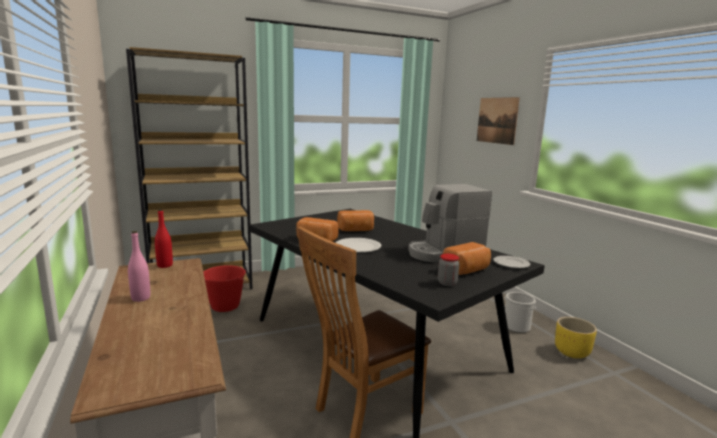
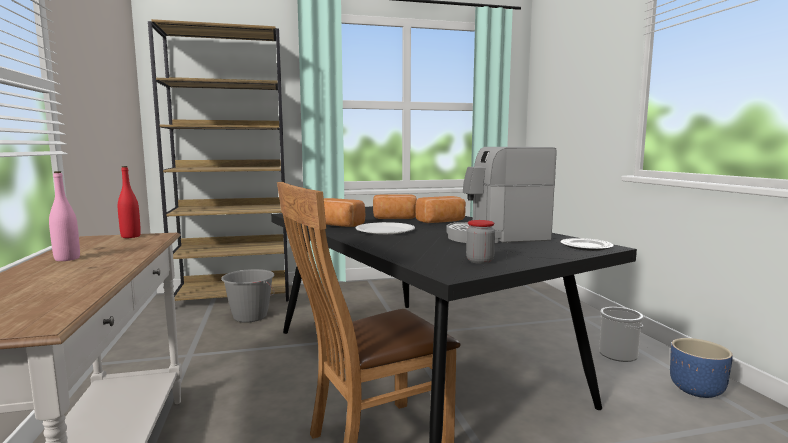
camera: 10 degrees right, 5 degrees down
red bucket [203,265,246,312] -> grey bucket [221,269,274,323]
bread [443,242,491,275] -> bread moved to [416,196,466,223]
picture [477,97,520,145] -> none
yellow planter [555,317,597,359] -> blue planter [670,338,733,398]

